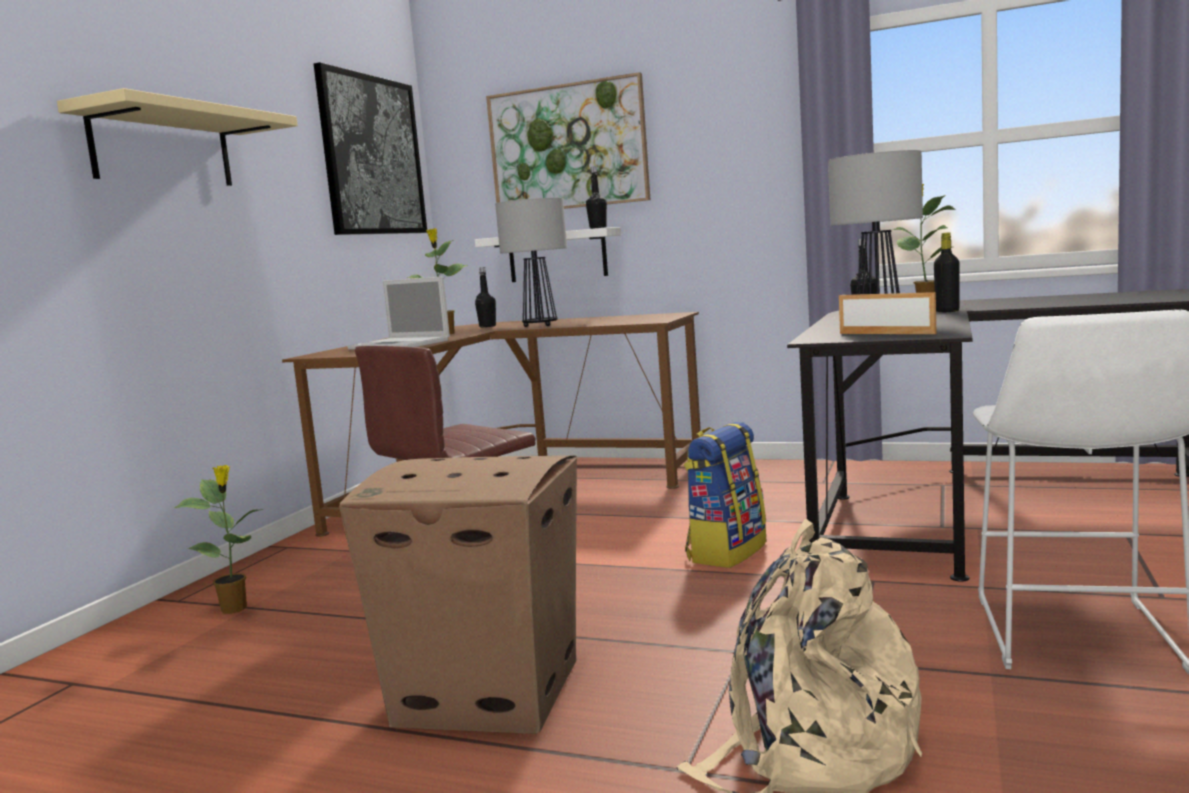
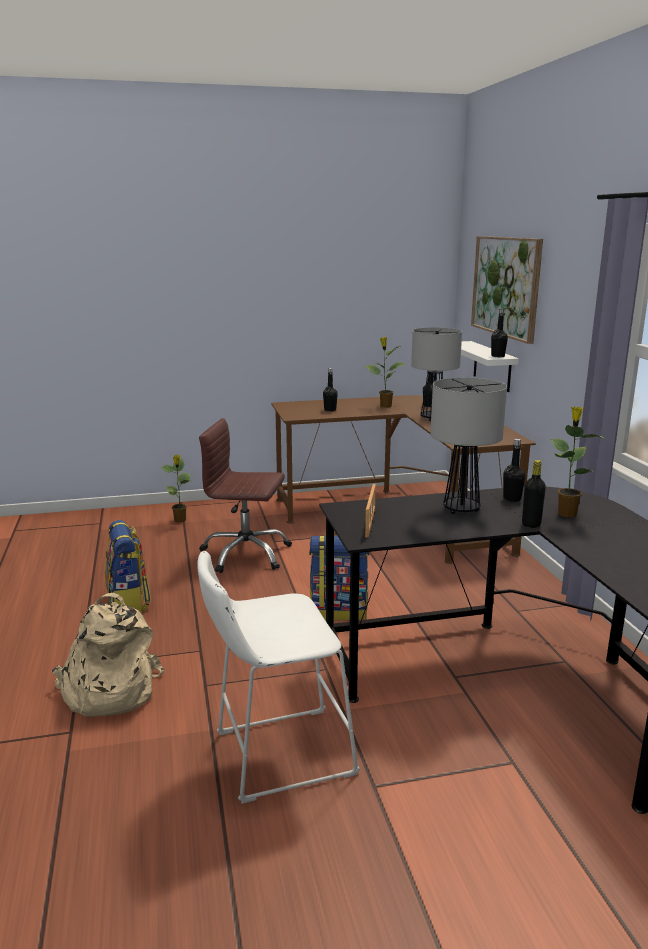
camera: 55 degrees right, 10 degrees up
beige shelf [57,88,298,186] -> none
picture [314,62,427,235] -> none
cardboard box [339,455,577,734] -> backpack [105,520,151,613]
laptop [347,277,450,350] -> black bottle [323,368,338,412]

